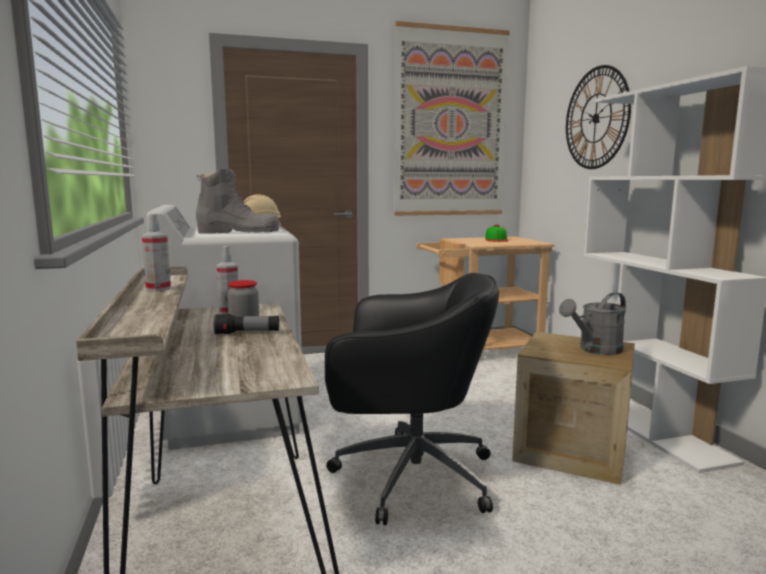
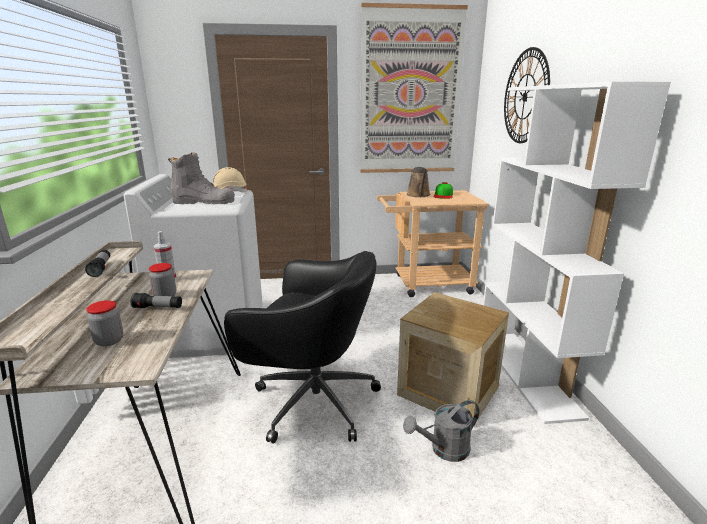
camera: 10 degrees right, 10 degrees up
spray bottle [142,214,171,291] -> flashlight [85,250,110,277]
grey watering can [559,292,626,355] -> grey watering can moved to [403,400,479,462]
none -> jar [86,300,124,346]
none -> brown watering can [407,167,431,197]

